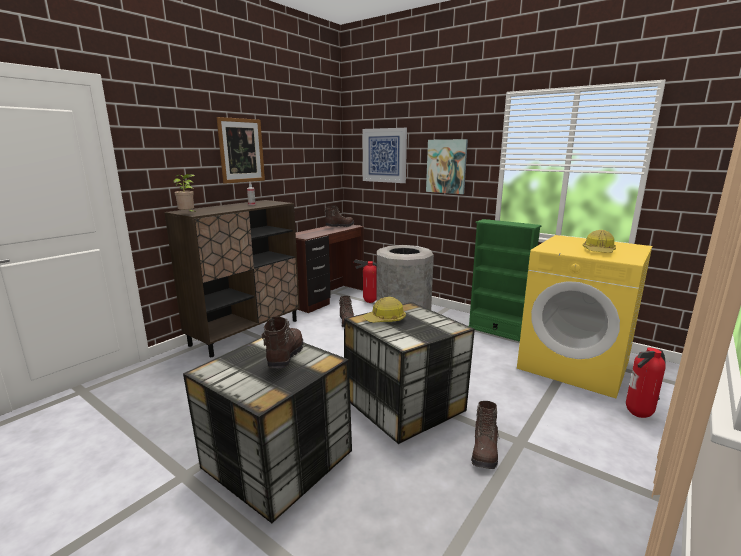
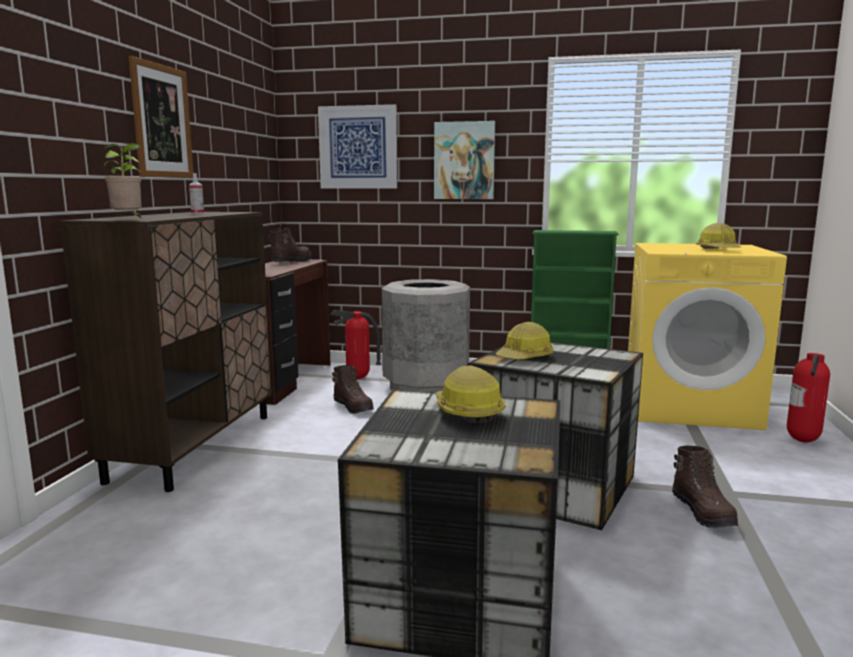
camera: 25 degrees left, 5 degrees down
brown boot [262,317,304,368] -> hard hat [436,365,506,423]

